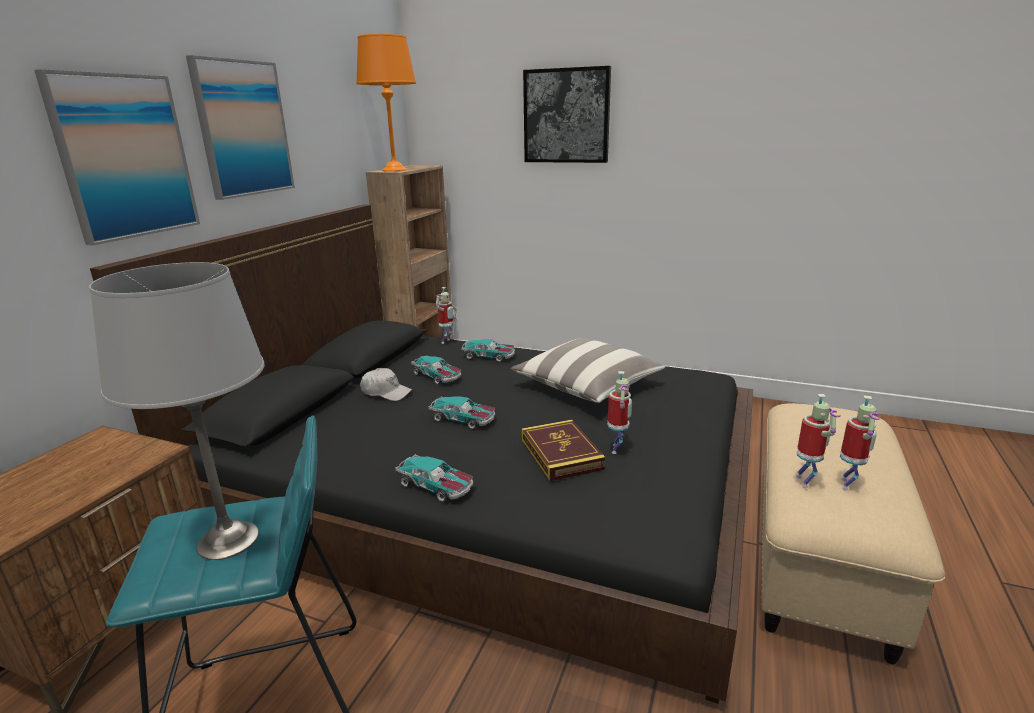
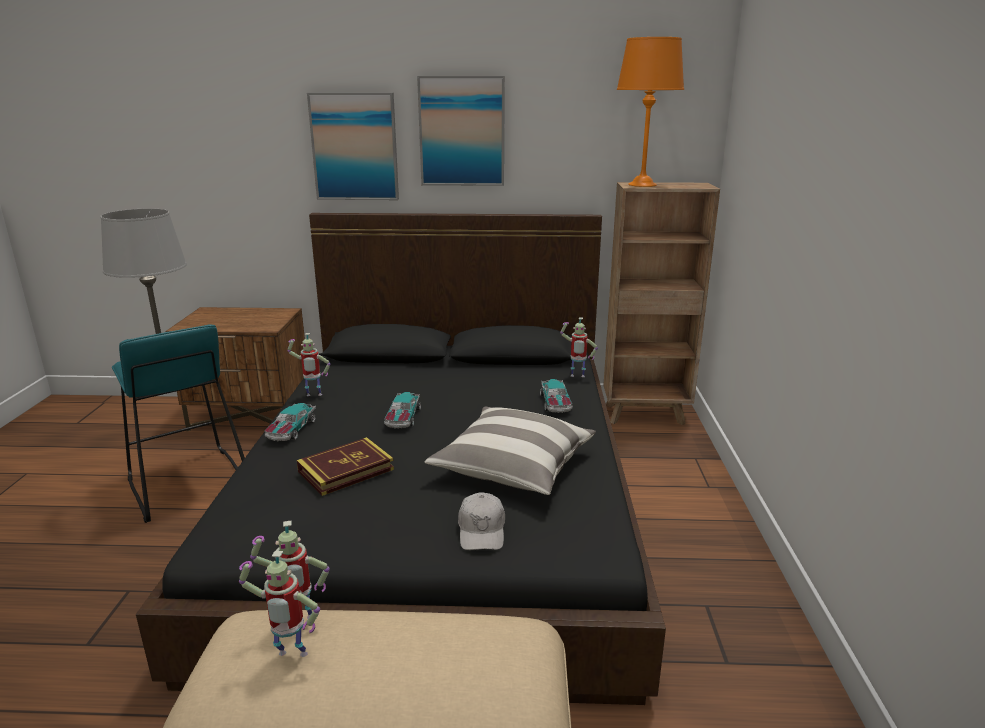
camera: 70 degrees right, 0 degrees up
white cap [360,368,412,401] -> white cap moved to [458,492,505,550]
toy car [411,355,461,384] -> none
picture [523,66,611,163] -> none
toy robot [608,371,632,454] -> toy robot moved to [287,333,330,396]

